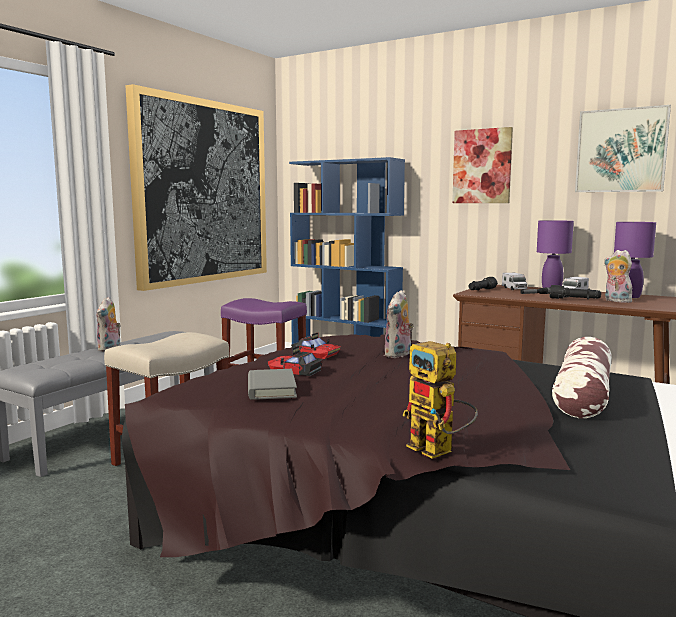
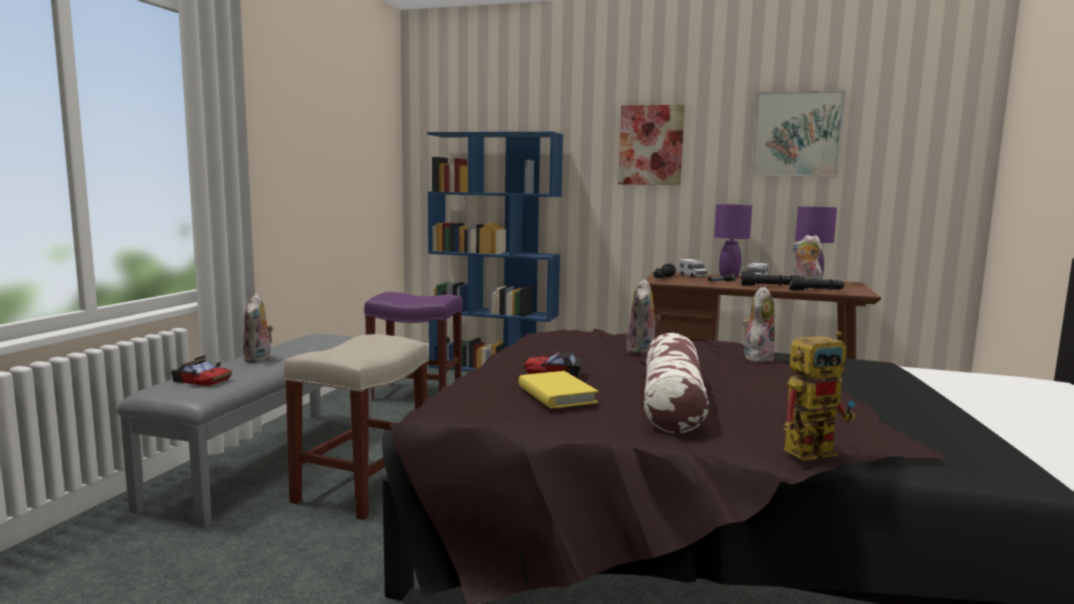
camera: 15 degrees left, 0 degrees up
picture [125,84,267,291] -> none
grey book [248,369,297,400] -> yellow book [518,371,599,409]
toy car [291,333,341,359] -> toy car moved to [171,355,232,386]
toy robot [402,341,478,459] -> toy robot turned 60 degrees counterclockwise [784,331,856,461]
pillow [552,337,612,418] -> pillow moved to [644,333,709,433]
none -> plush toy [742,287,775,362]
none -> black flashlight [789,275,844,290]

